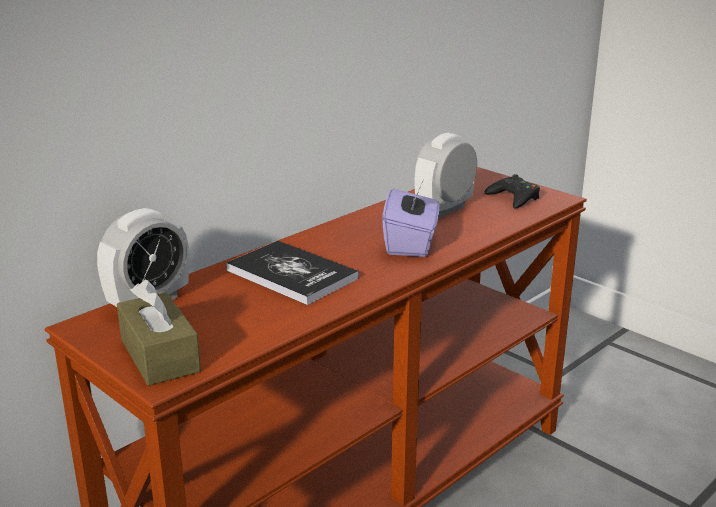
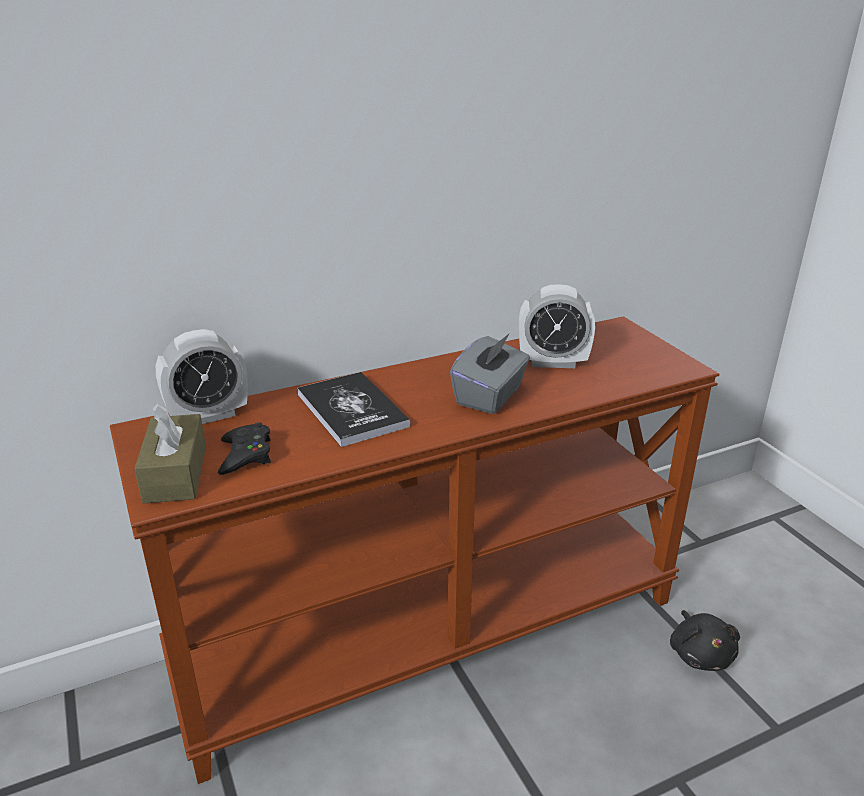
camera: 20 degrees right, 5 degrees up
purple tissue box [382,182,439,257] -> grey tissue box [450,333,530,414]
alarm clock [414,133,477,218] -> alarm clock turned 150 degrees counterclockwise [519,285,595,368]
black game controller [485,174,540,209] -> black game controller moved to [218,422,271,475]
none -> black plush toy [670,610,740,671]

